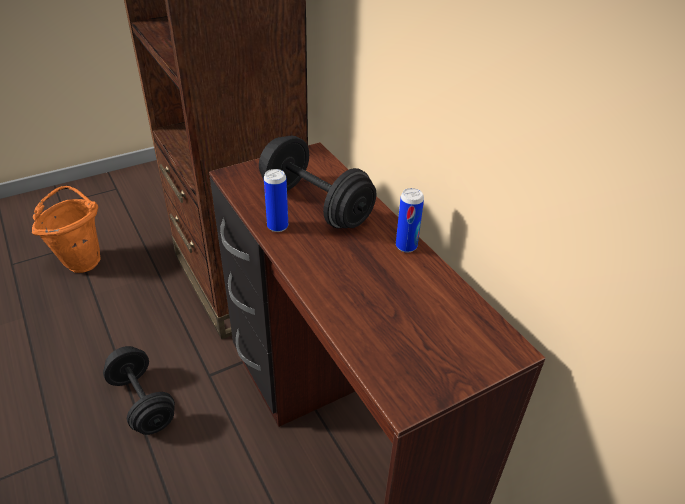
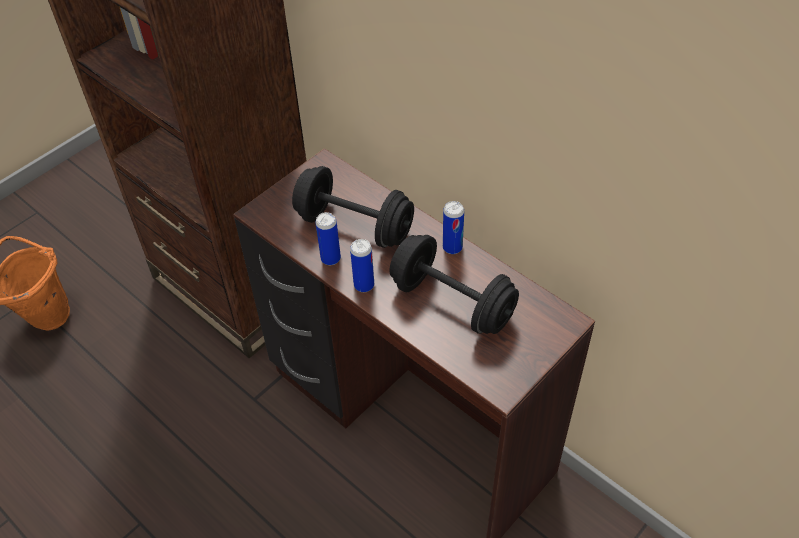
camera: 15 degrees left, 10 degrees up
black dumbbell [103,346,175,435] -> black dumbbell moved to [390,235,519,334]
none -> can [350,239,374,292]

